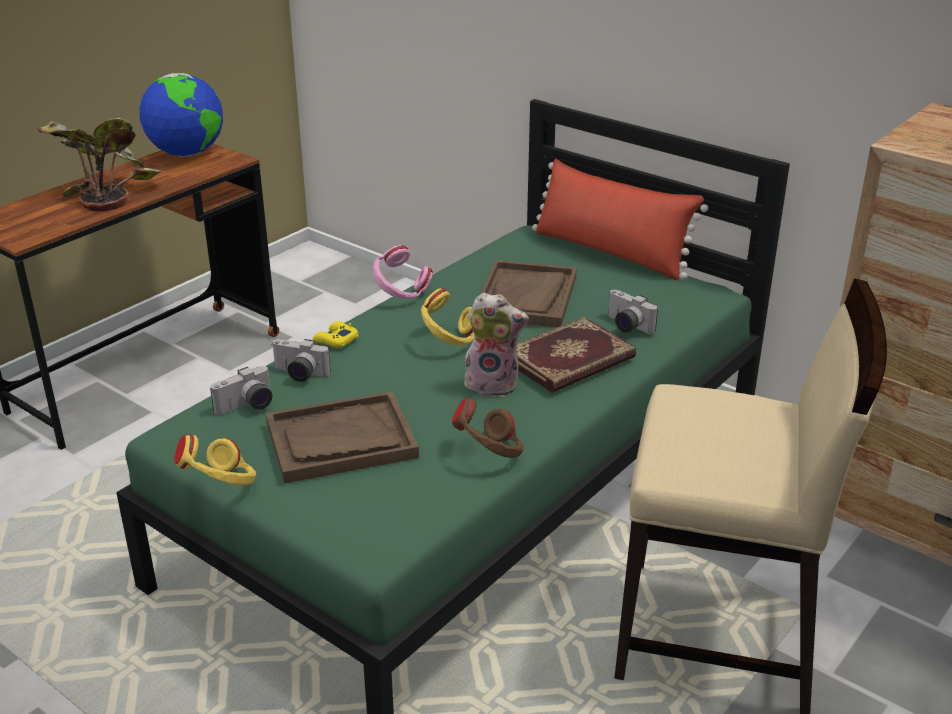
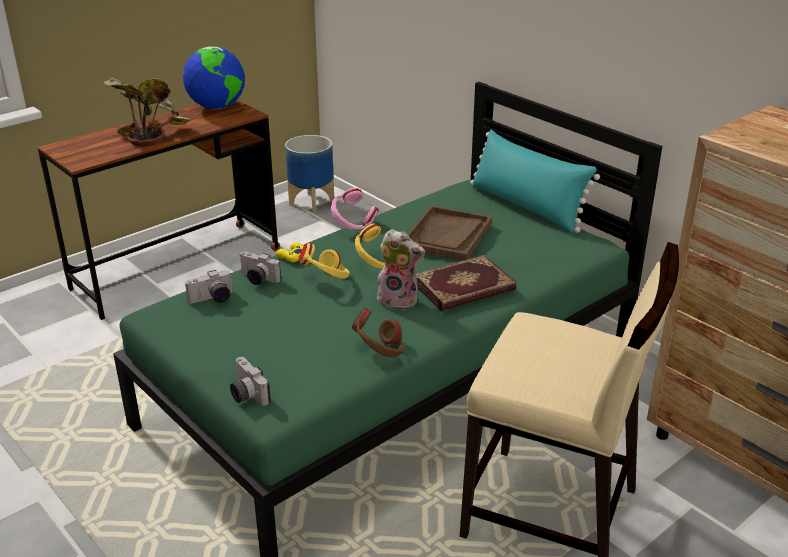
camera: 10 degrees right, 0 degrees up
yellow headphones [174,434,256,486] -> yellow headphones moved to [299,243,350,279]
brown tray [266,391,419,483] -> none
red pillow [532,159,708,280] -> turquoise pillow [470,130,600,233]
camera [609,290,658,334] -> camera moved to [230,357,271,406]
none -> planter [285,135,334,213]

